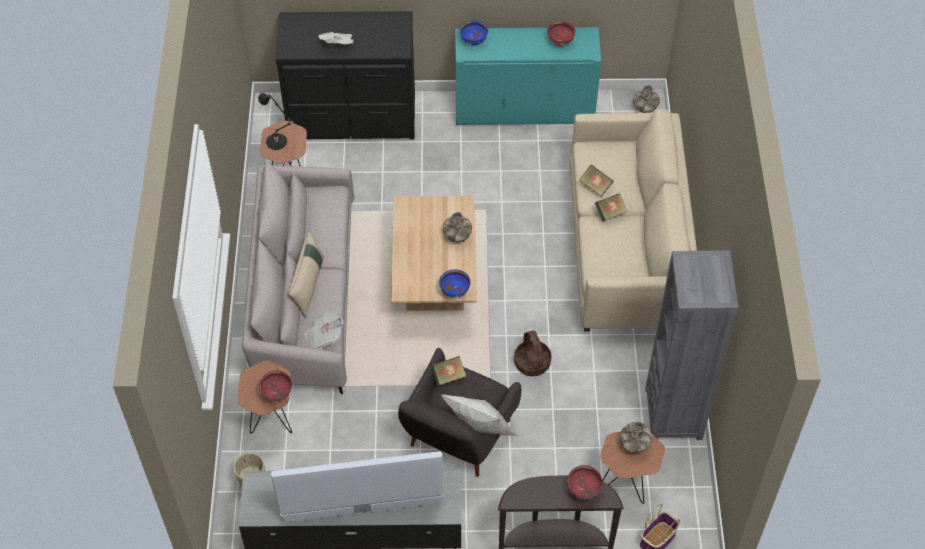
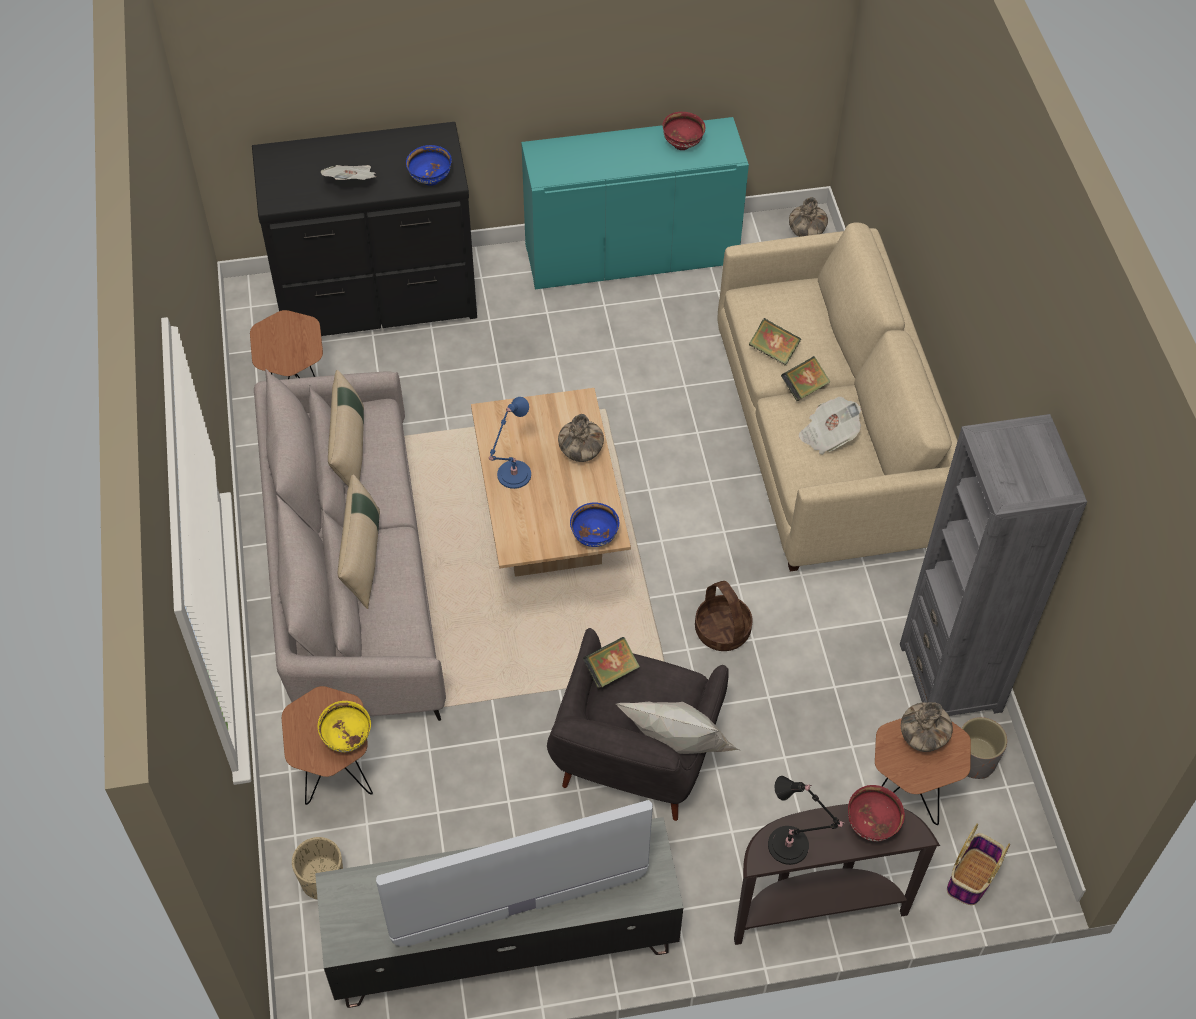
camera: 10 degrees left, 0 degrees up
black table lamp [258,93,294,150] -> black table lamp moved to [768,776,845,865]
red bowl [259,370,292,402] -> yellow bowl [318,701,371,752]
newspaper [304,312,344,349] -> newspaper moved to [799,397,861,455]
blue bowl [459,20,488,45] -> blue bowl moved to [406,145,452,186]
none -> beige pillow [328,370,364,487]
none -> blue table lamp [489,397,531,489]
none -> grey planter [962,717,1007,779]

